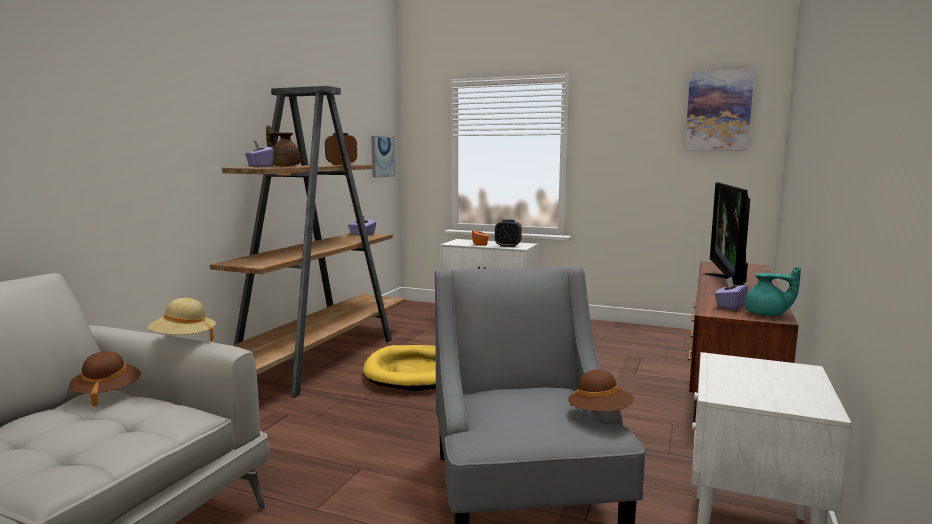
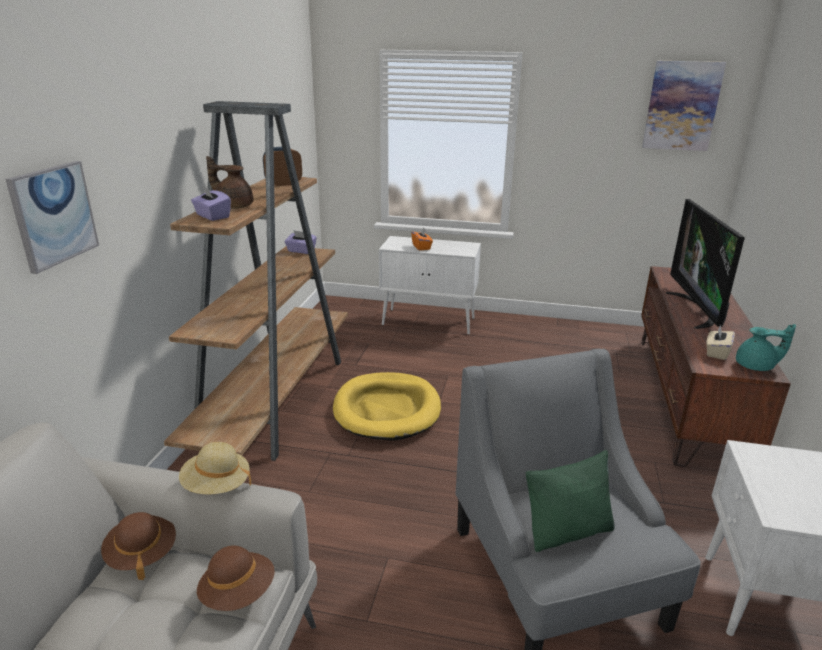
camera: 10 degrees left, 15 degrees up
picture [371,136,395,178] -> picture moved to [5,161,99,274]
alarm clock [495,219,522,247] -> none
brown hat [568,370,634,412] -> brown hat moved to [197,546,275,611]
purple tissue box [715,277,748,310] -> beige tissue box [706,324,735,360]
none -> green pillow [526,450,615,552]

